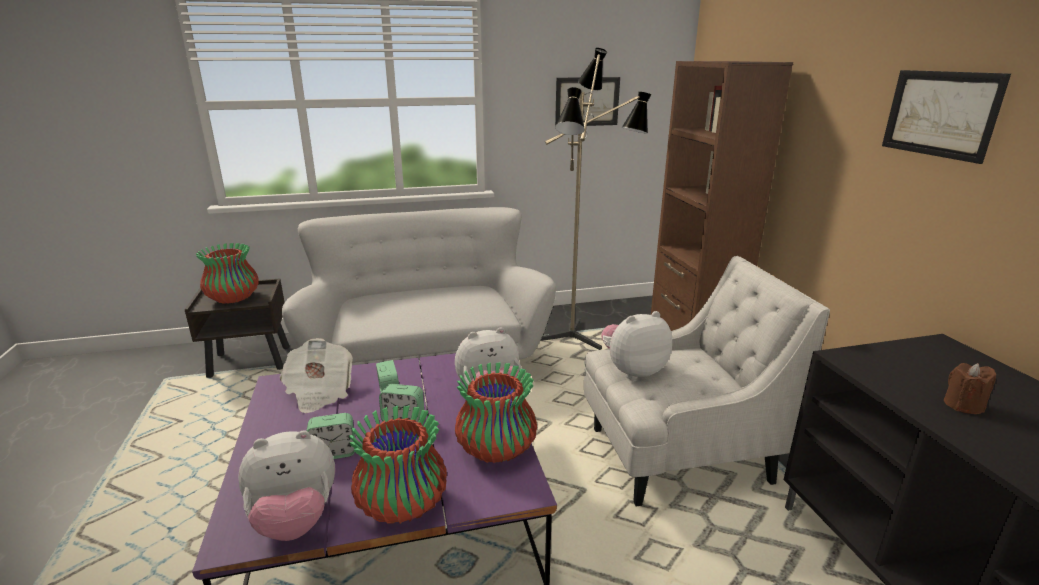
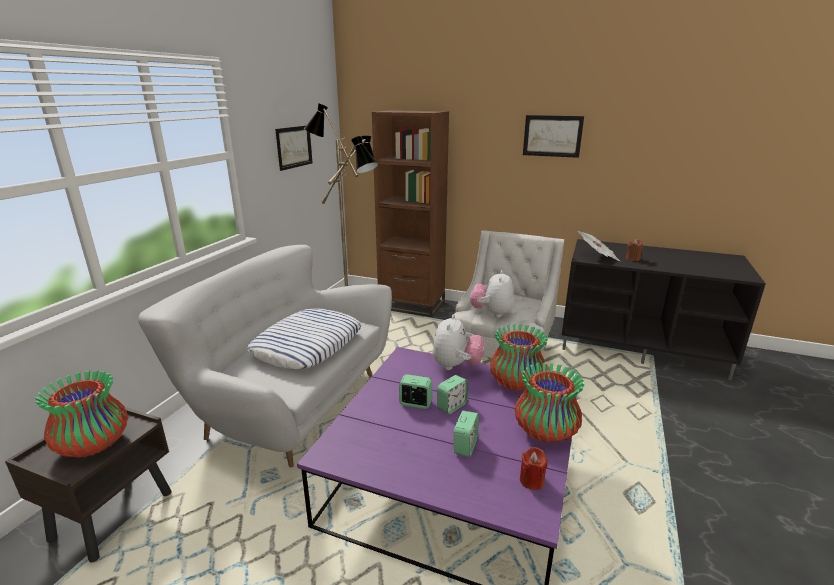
camera: 55 degrees left, 0 degrees up
plush toy [238,430,335,541] -> red candle [520,447,548,490]
newspaper [280,338,353,413] -> newspaper moved to [578,231,620,261]
none -> pillow [247,308,362,369]

